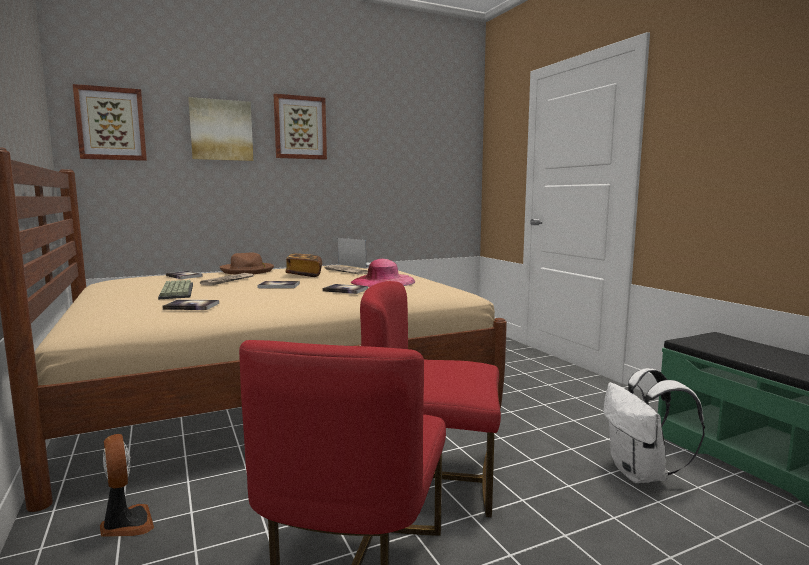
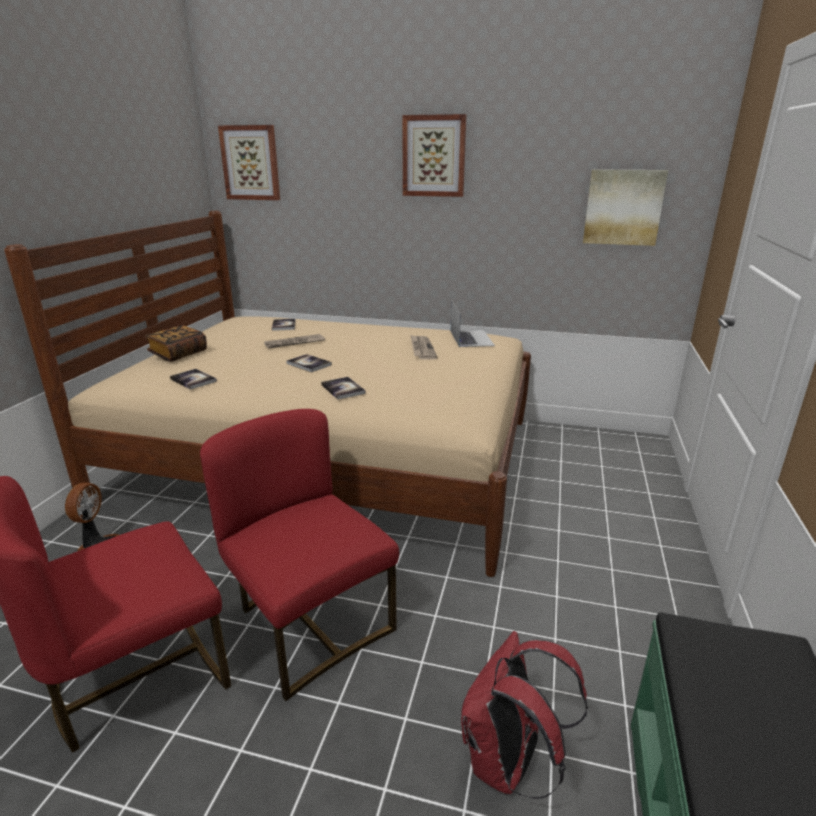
camera: 40 degrees right, 15 degrees up
keyboard [158,280,193,300] -> none
picture [188,97,253,161] -> picture moved to [583,169,668,246]
brown hat [220,253,274,275] -> none
book [285,253,322,277] -> book moved to [145,325,207,362]
pink hat [351,259,415,287] -> none
white backpack [603,368,705,483] -> red backpack [461,631,588,799]

